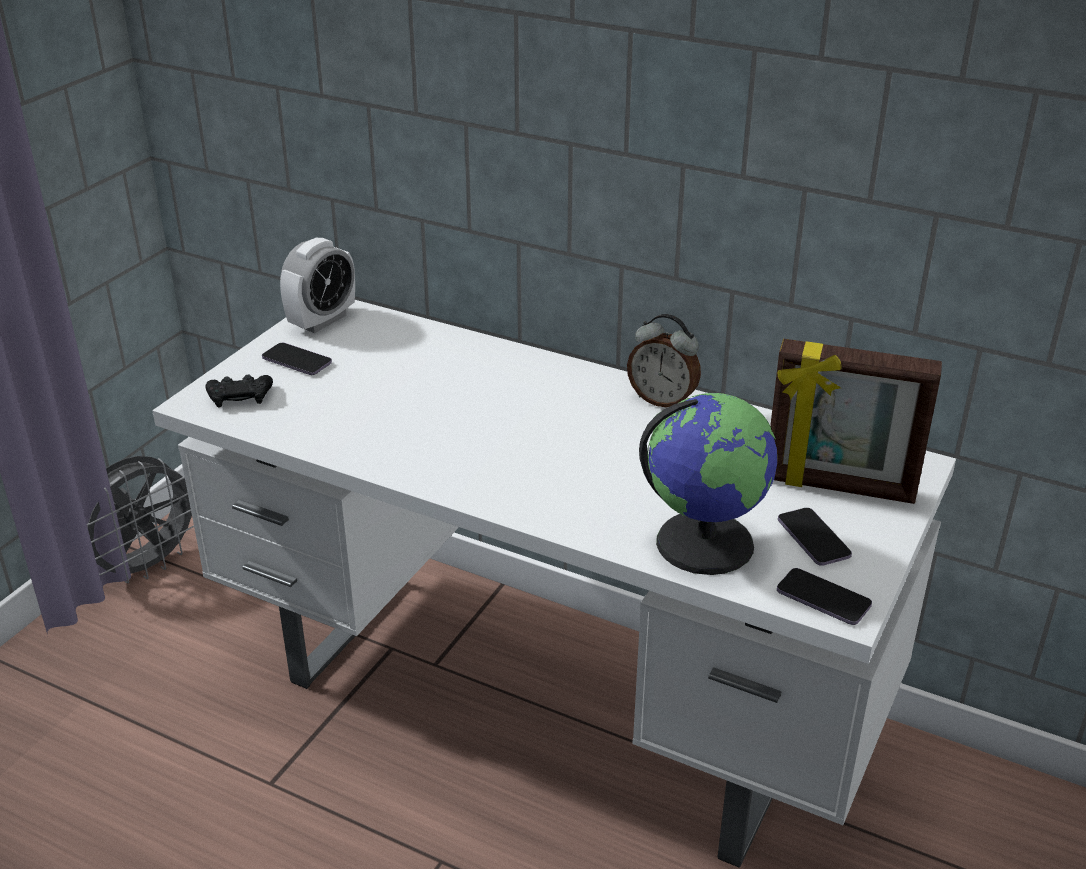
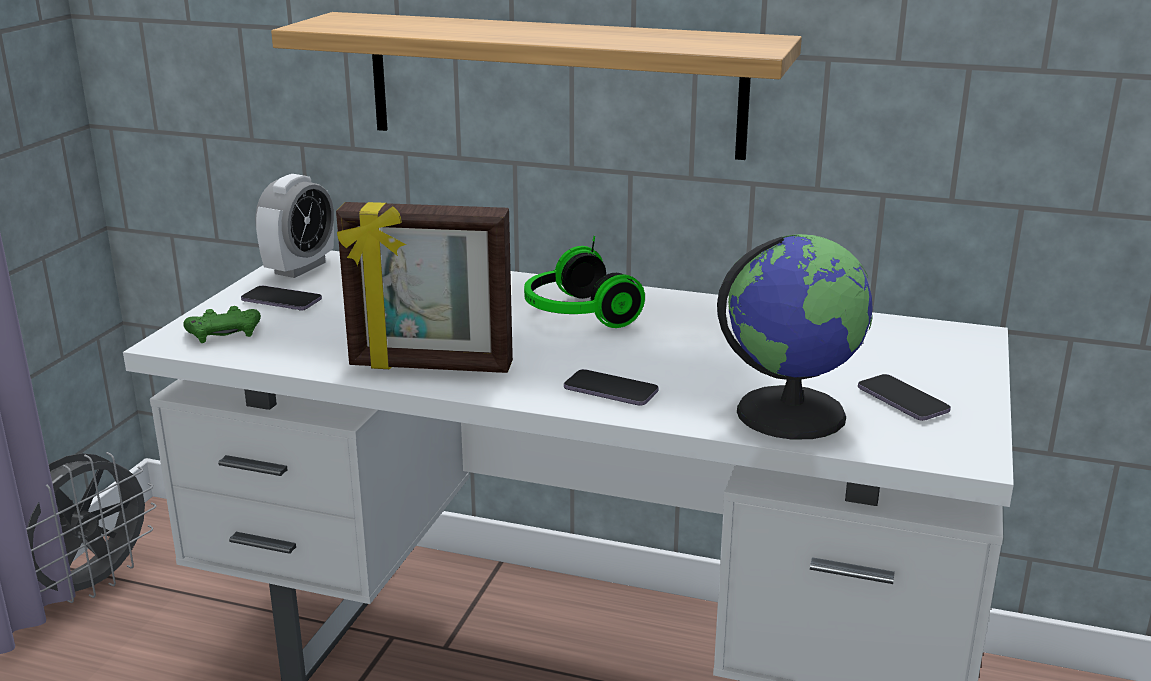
camera: 10 degrees left, 10 degrees down
black game controller [205,374,273,408] -> green game controller [183,306,261,343]
alarm clock [627,314,701,407] -> none
picture frame [770,339,942,504] -> picture frame moved to [336,202,513,373]
phone [777,568,872,625] -> phone moved to [564,369,659,405]
none -> shelf [271,12,802,160]
none -> headphones [524,236,645,328]

